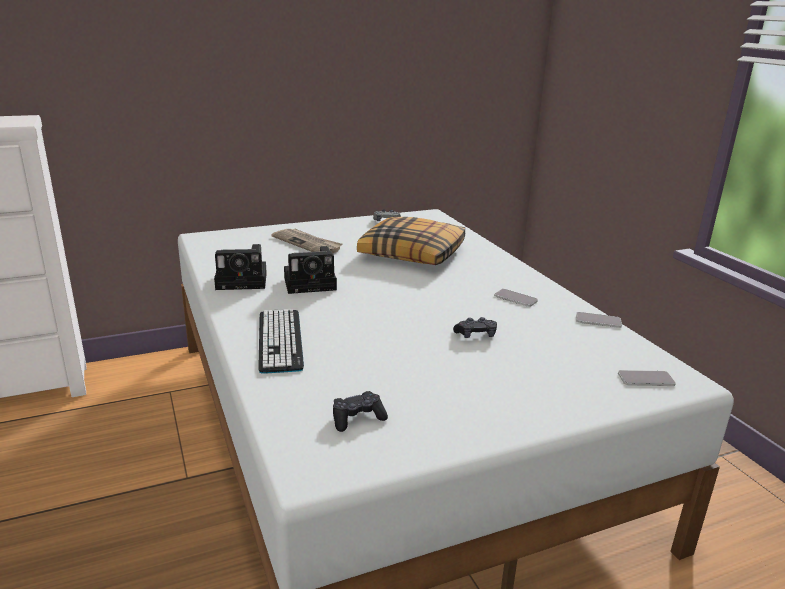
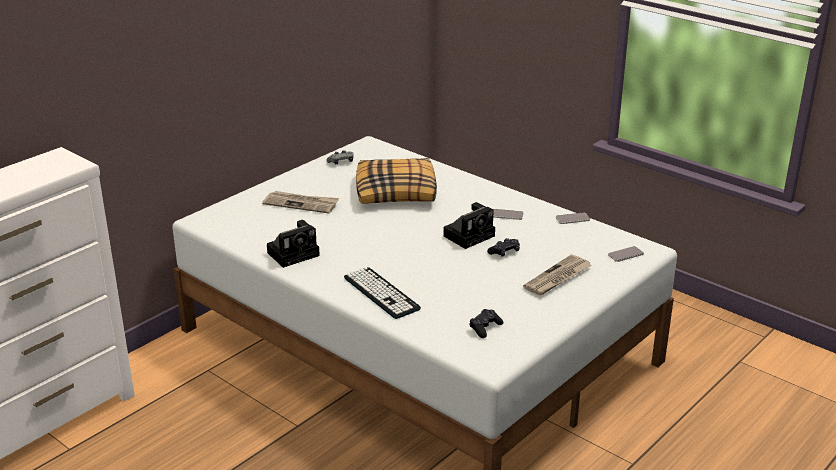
camera: 25 degrees left, 5 degrees up
camera [284,246,337,294] -> camera moved to [444,202,495,249]
none -> newspaper [523,254,592,295]

